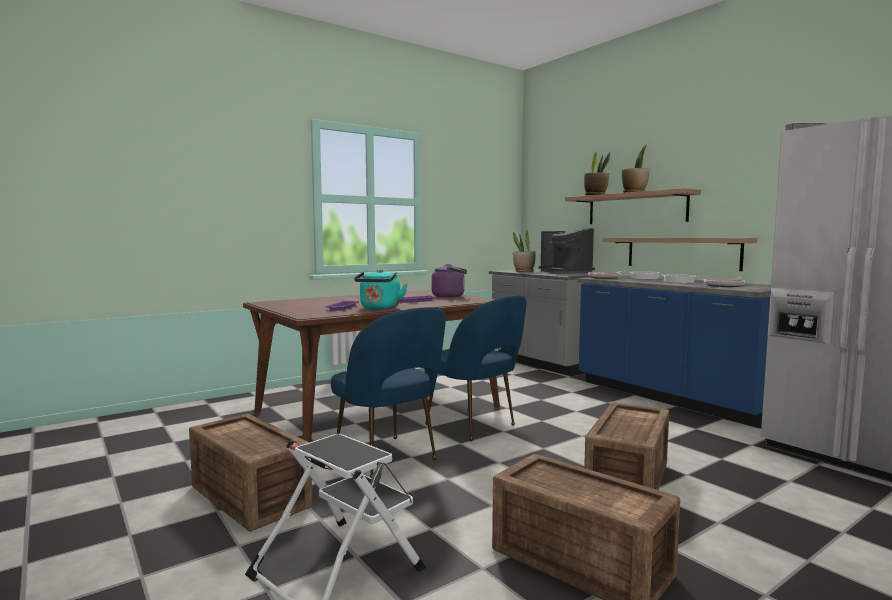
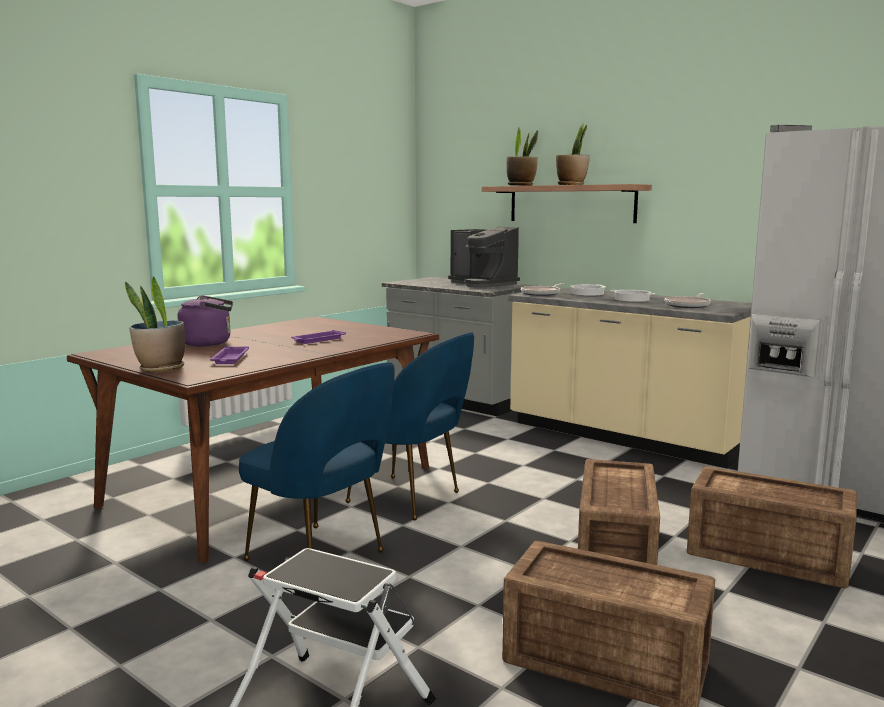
camera: 15 degrees left, 5 degrees up
crate [189,414,312,531] -> crate moved to [687,467,857,588]
turquoise kettle [354,269,407,310] -> none
purple kettle [431,264,467,297] -> purple kettle moved to [177,296,233,346]
potted plant [513,230,536,272] -> potted plant moved to [125,276,185,373]
blue counter [577,275,771,428] -> beige counter [508,287,752,468]
shelf [603,238,758,271] -> none

